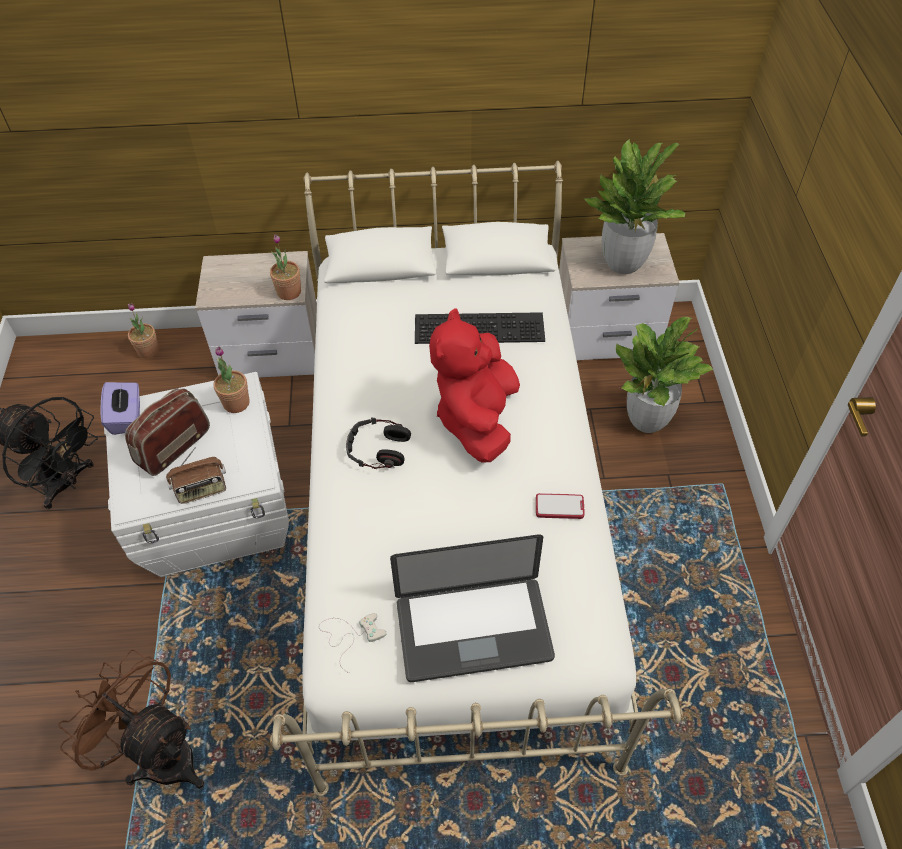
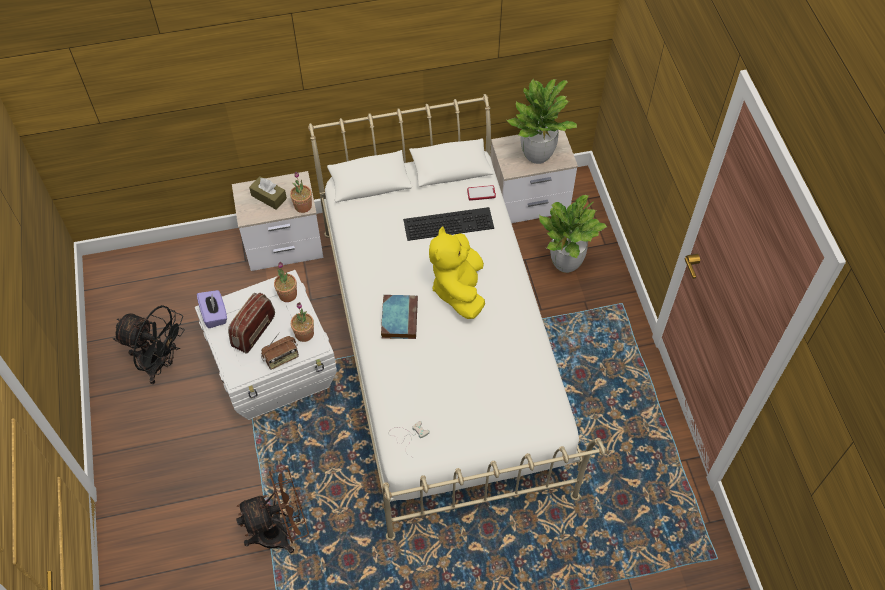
camera: 10 degrees left, 5 degrees up
brown fan [59,649,205,789] -> brown fan turned 135 degrees clockwise [236,467,309,553]
potted plant [128,303,159,358] -> potted plant moved to [291,302,314,342]
headphones [346,418,411,469] -> book [381,295,418,339]
laptop [390,534,555,682] -> none
red plush toy [429,308,520,463] -> yellow plush toy [429,227,485,319]
phone [536,493,585,519] -> phone moved to [467,185,496,201]
none -> brown tissue box [249,176,287,210]

